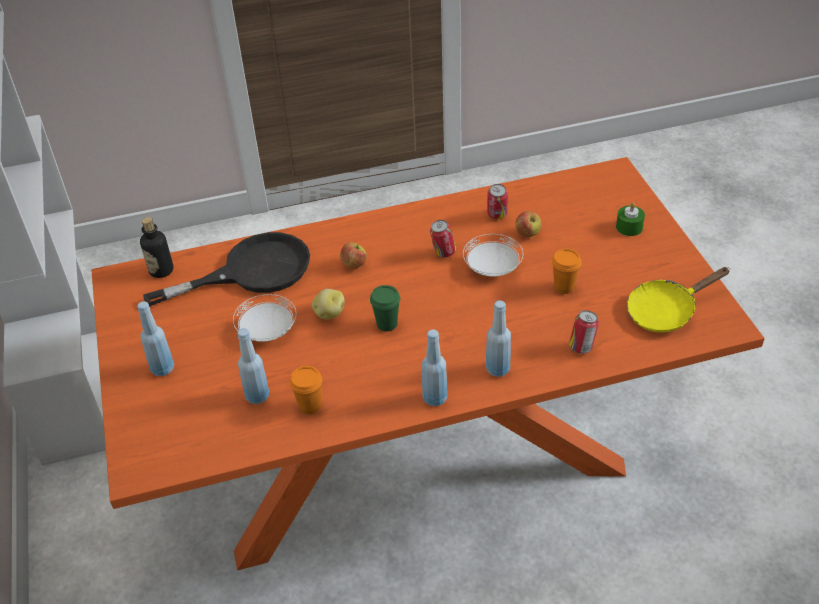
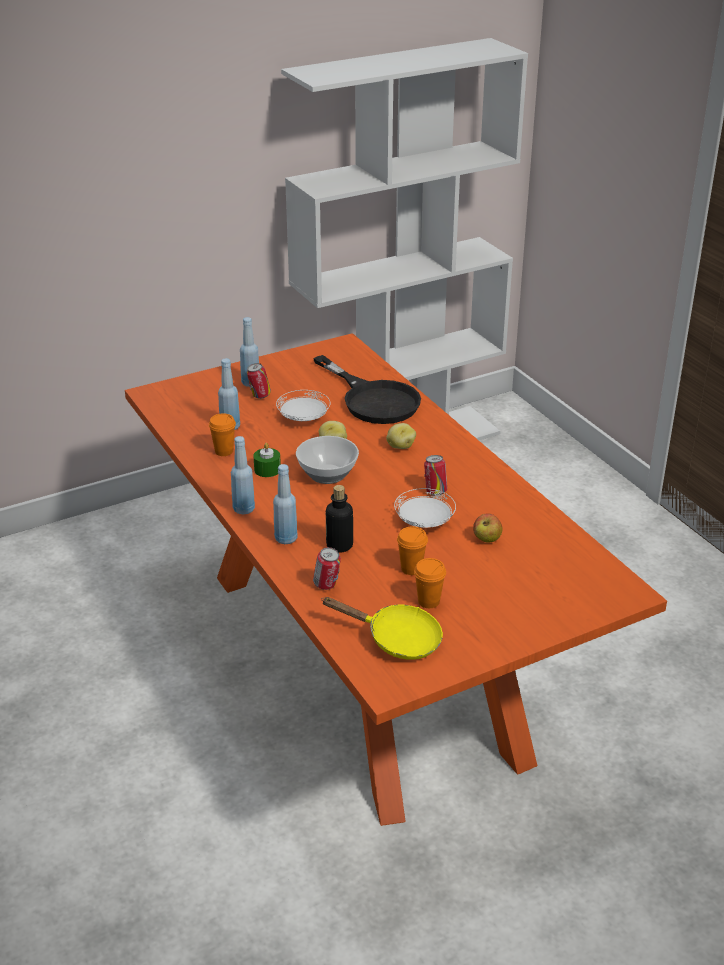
camera: 75 degrees right, 10 degrees down
bottle [140,217,173,278] -> bottle moved to [326,485,353,553]
apple [340,242,367,269] -> potato [386,423,416,449]
green cup [370,285,400,331] -> bowl [296,436,359,484]
can [487,184,508,219] -> can moved to [247,363,271,399]
green candle [616,202,645,236] -> green candle moved to [254,443,281,477]
yellow frying pan [627,267,730,332] -> yellow frying pan turned 150 degrees clockwise [321,597,443,660]
none -> orange cup [414,558,446,608]

